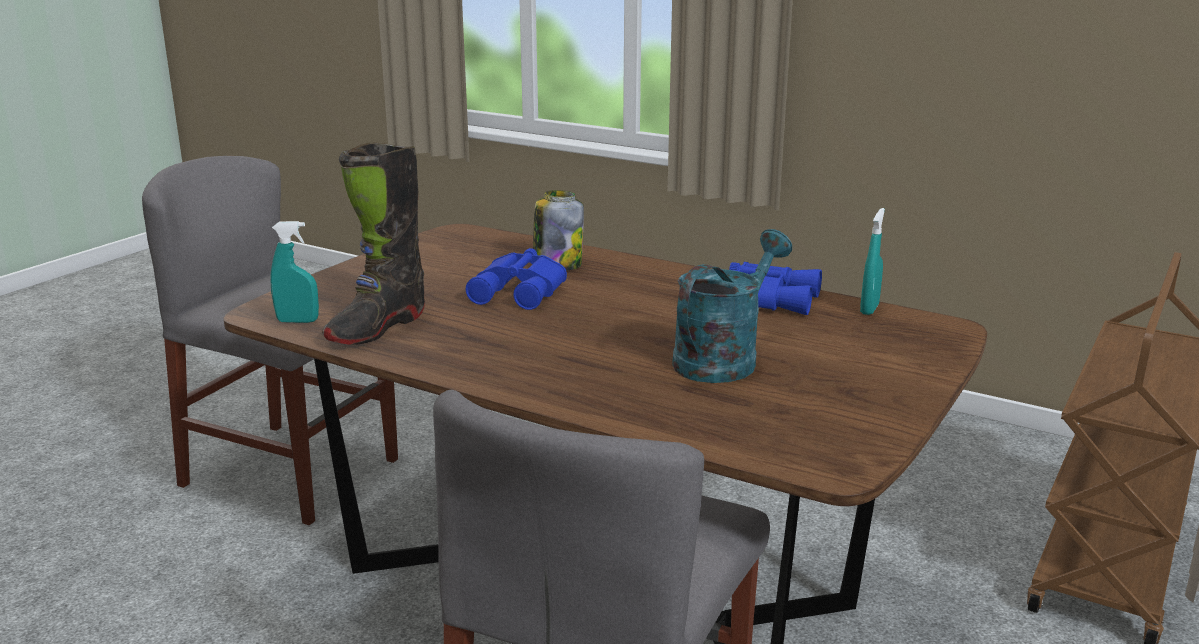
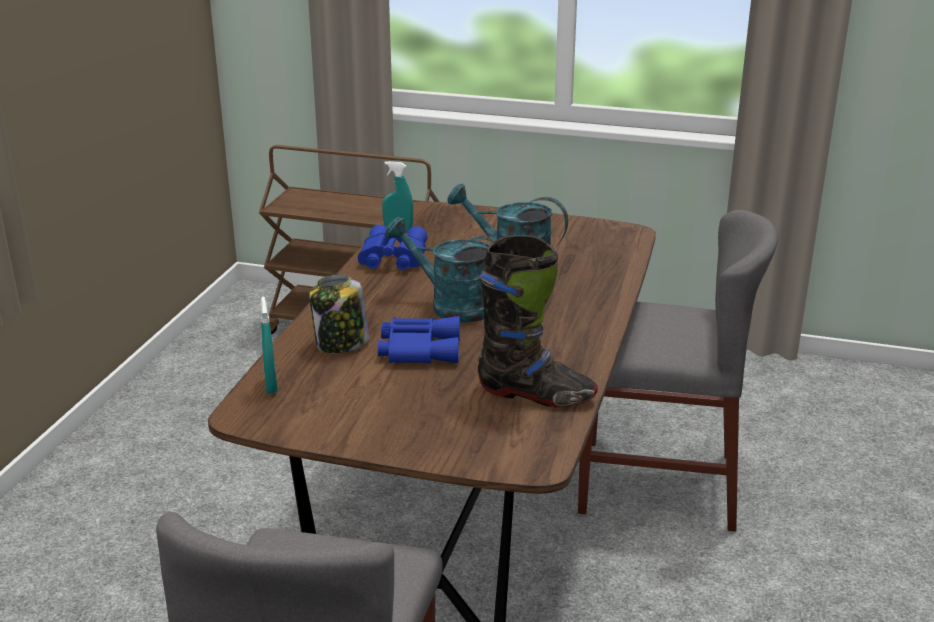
camera: 105 degrees left, 5 degrees up
turquoise spray bottle [270,221,319,323] -> turquoise spray bottle moved to [261,296,278,394]
none -> turquoise watering can [385,217,497,323]

